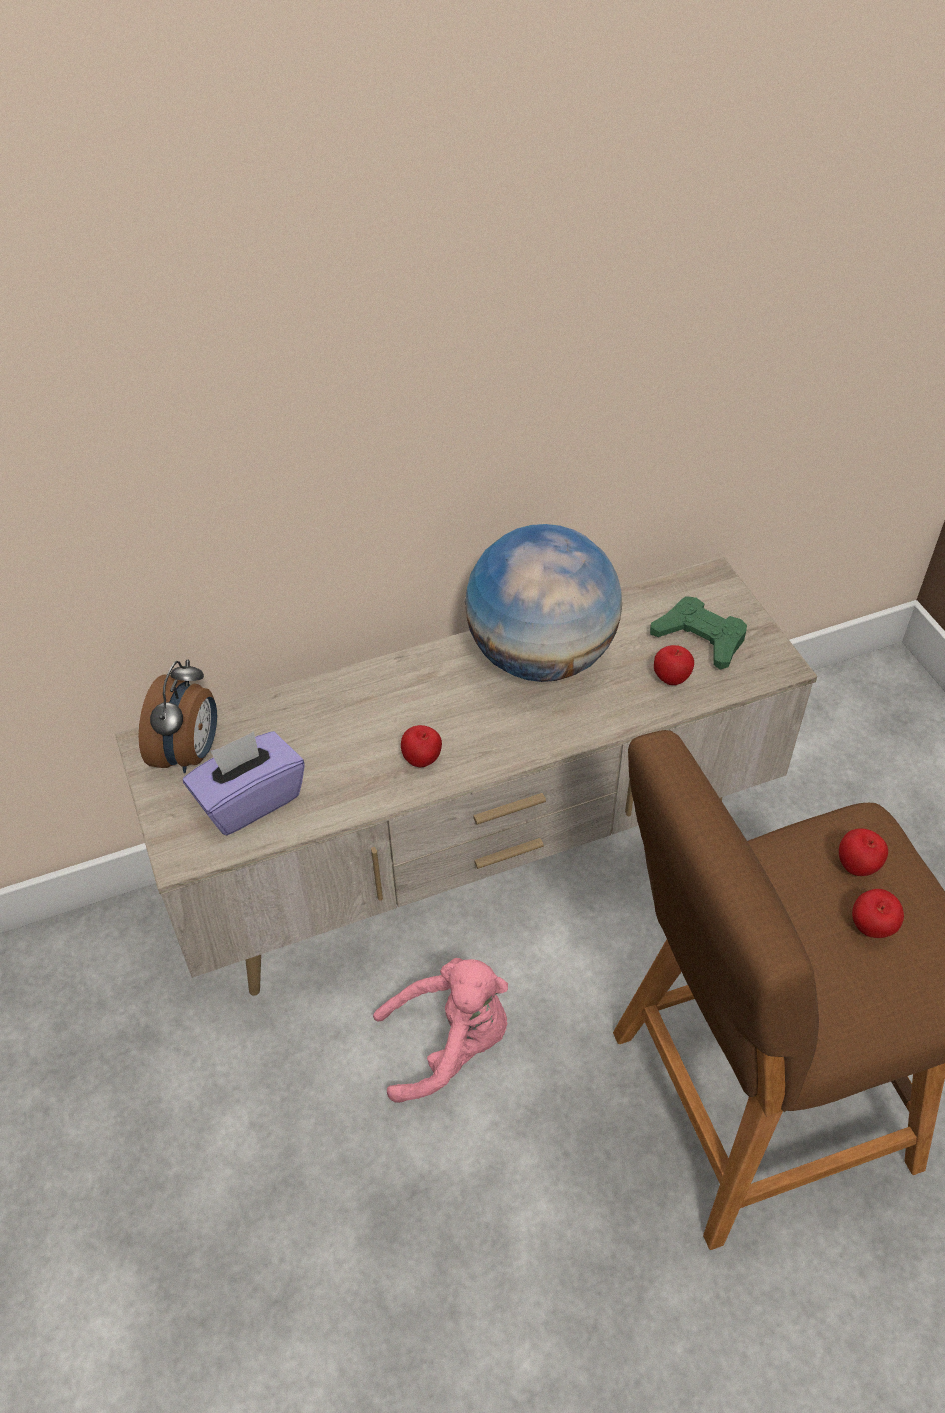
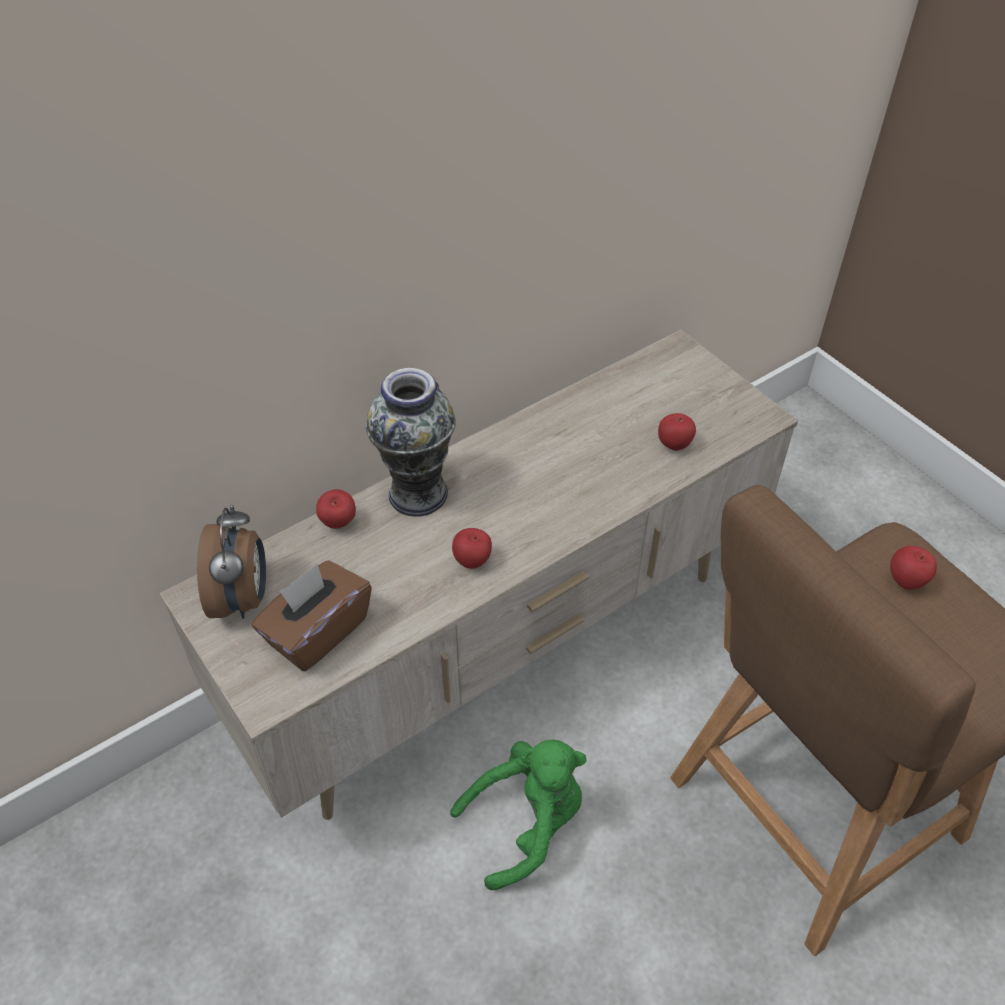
camera: 15 degrees left, 0 degrees up
purple tissue box [183,731,305,835] -> brown tissue box [252,560,372,671]
pink plush toy [373,958,508,1103] -> green plush toy [450,740,587,890]
globe [465,524,622,682] -> none
green game controller [650,596,747,670] -> none
apple [852,889,904,938] -> apple moved to [316,489,356,529]
none -> vase [366,368,456,517]

